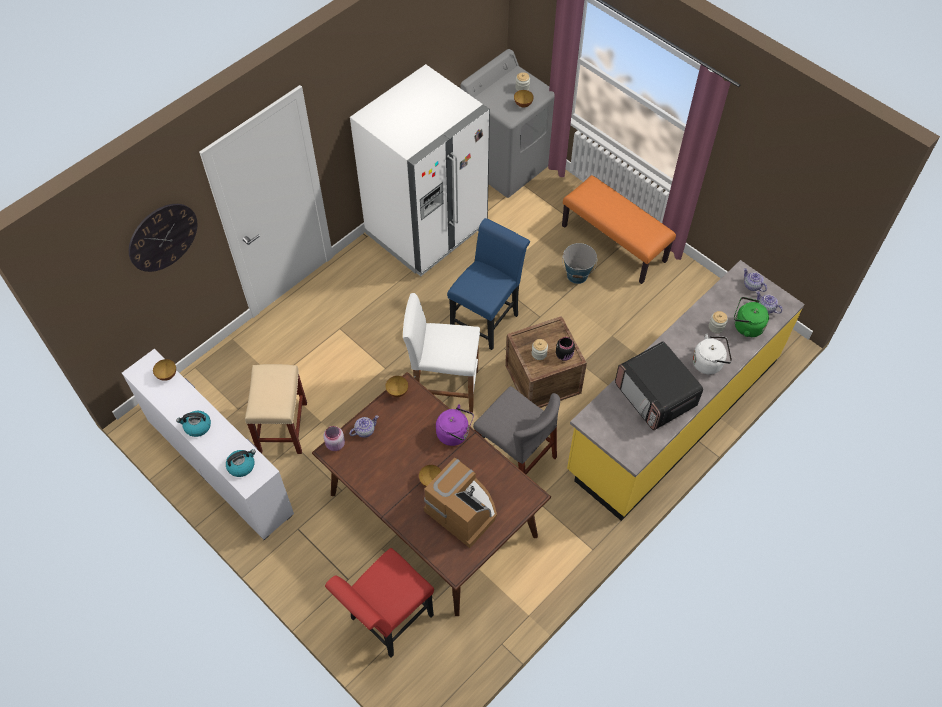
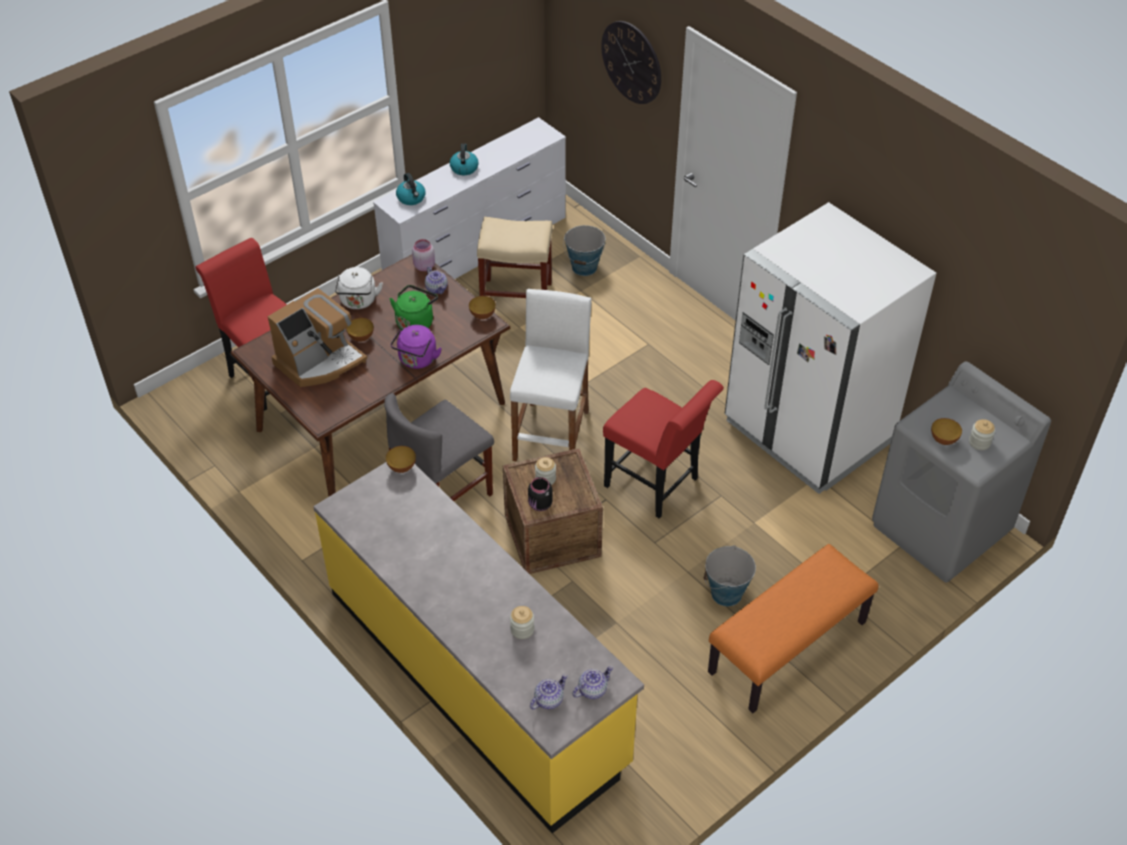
camera: 95 degrees right, 10 degrees down
bowl [153,359,176,381] -> bowl moved to [386,446,416,473]
blue chair [447,218,530,350] -> red chair [603,380,724,519]
microwave [615,341,703,430] -> none
white kettle [692,334,732,375] -> white kettle moved to [335,267,383,309]
green kettle [734,297,769,337] -> green kettle moved to [390,285,438,330]
none -> bucket [563,225,605,276]

